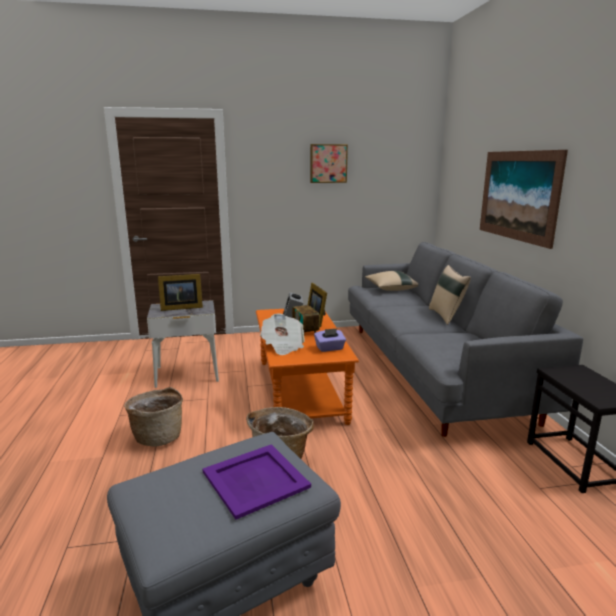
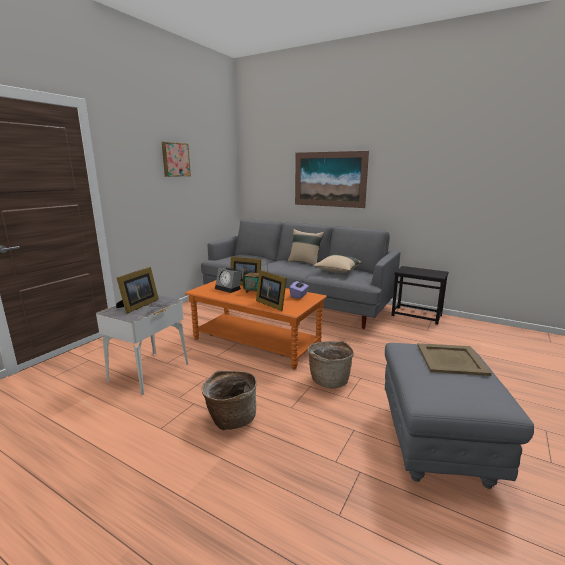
camera: 50 degrees left, 0 degrees up
purple tray [202,444,311,520] -> beige tray [417,343,492,376]
newspaper [260,313,304,355] -> picture frame [256,270,287,311]
beige pillow [365,271,418,291] -> beige pillow moved to [313,255,362,273]

